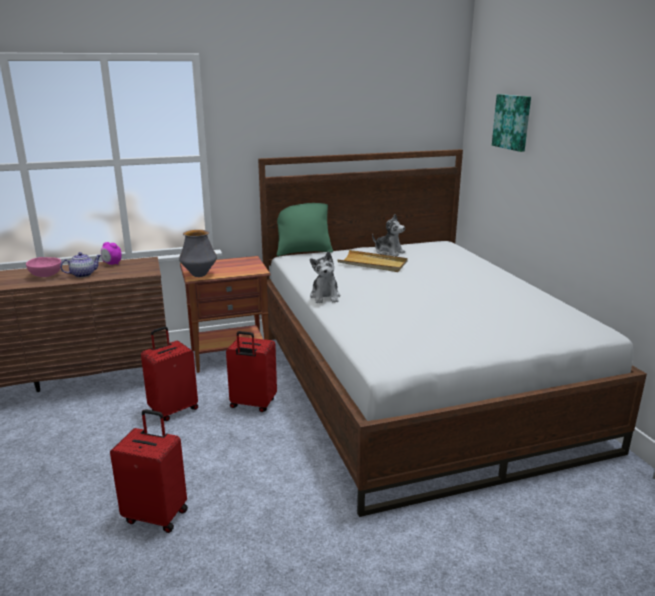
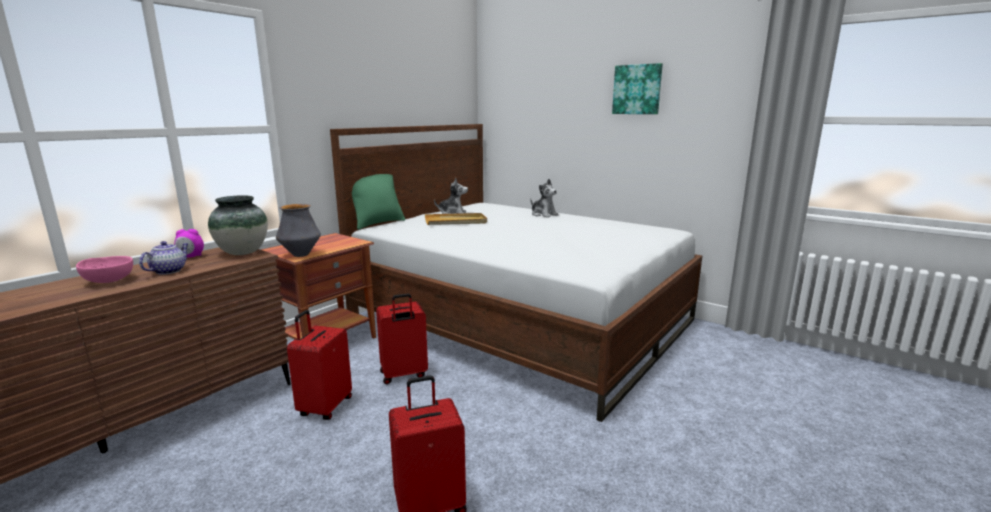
camera: 35 degrees left, 5 degrees down
plush toy [310,251,340,303] -> plush toy moved to [530,179,558,218]
picture [492,94,531,152] -> picture moved to [612,63,663,114]
none -> vase [208,195,268,255]

